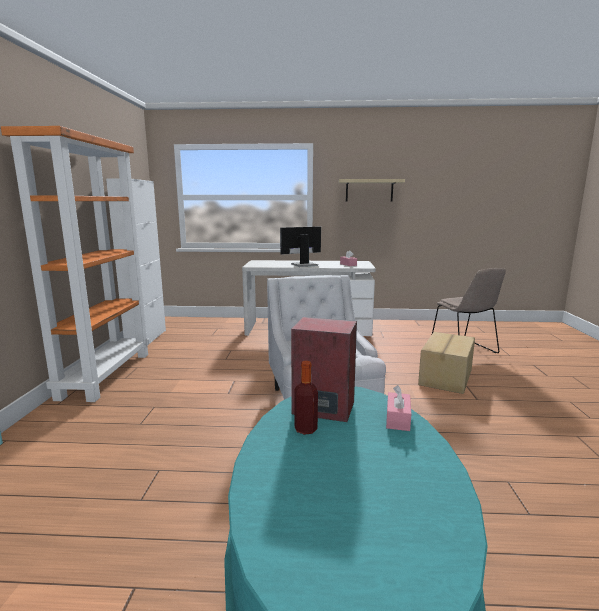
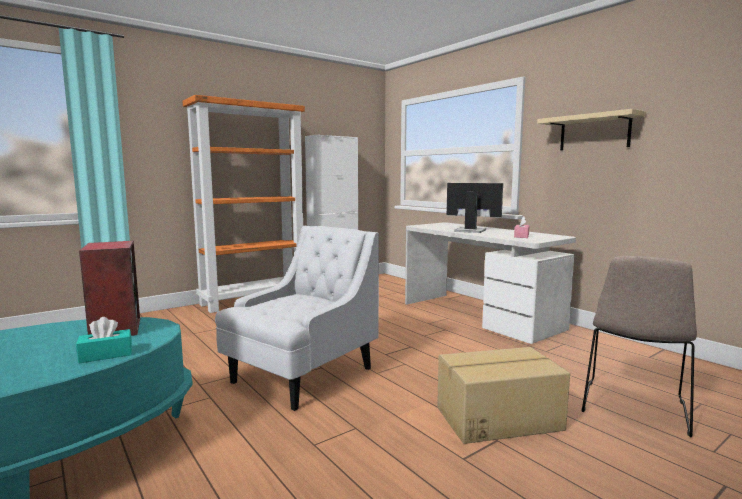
camera: 50 degrees right, 5 degrees down
bottle [294,361,318,435] -> none
pink tissue box [386,385,411,431] -> turquoise tissue box [76,317,132,363]

